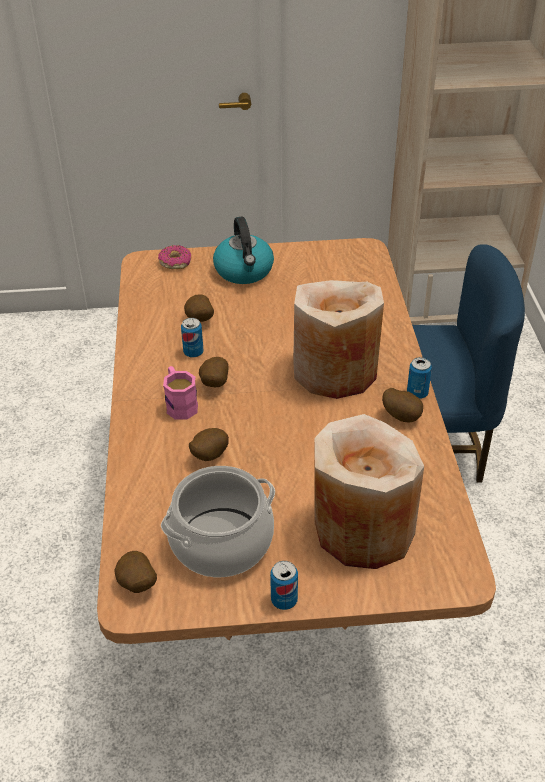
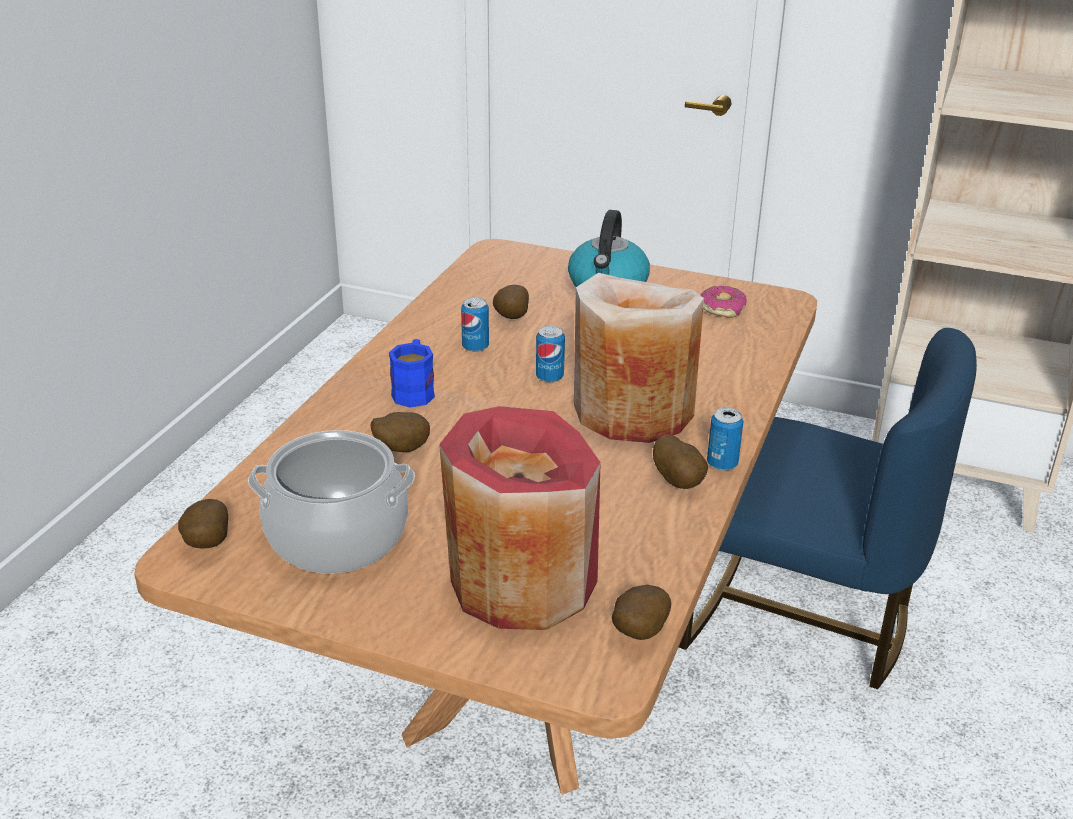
camera: 25 degrees right, 10 degrees down
donut [158,245,191,269] -> donut moved to [700,286,747,318]
pink mug [163,366,198,420] -> blue mug [389,339,435,408]
potato [199,357,229,387] -> potato moved to [612,585,671,640]
can [270,561,298,610] -> can moved to [536,326,565,383]
beige vase [314,414,424,569] -> red vase [439,406,601,630]

